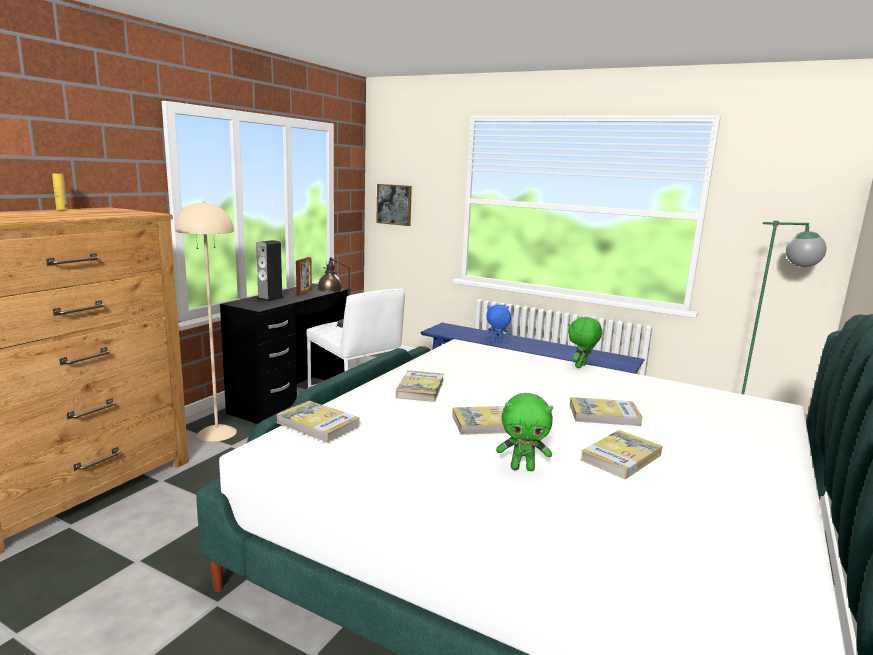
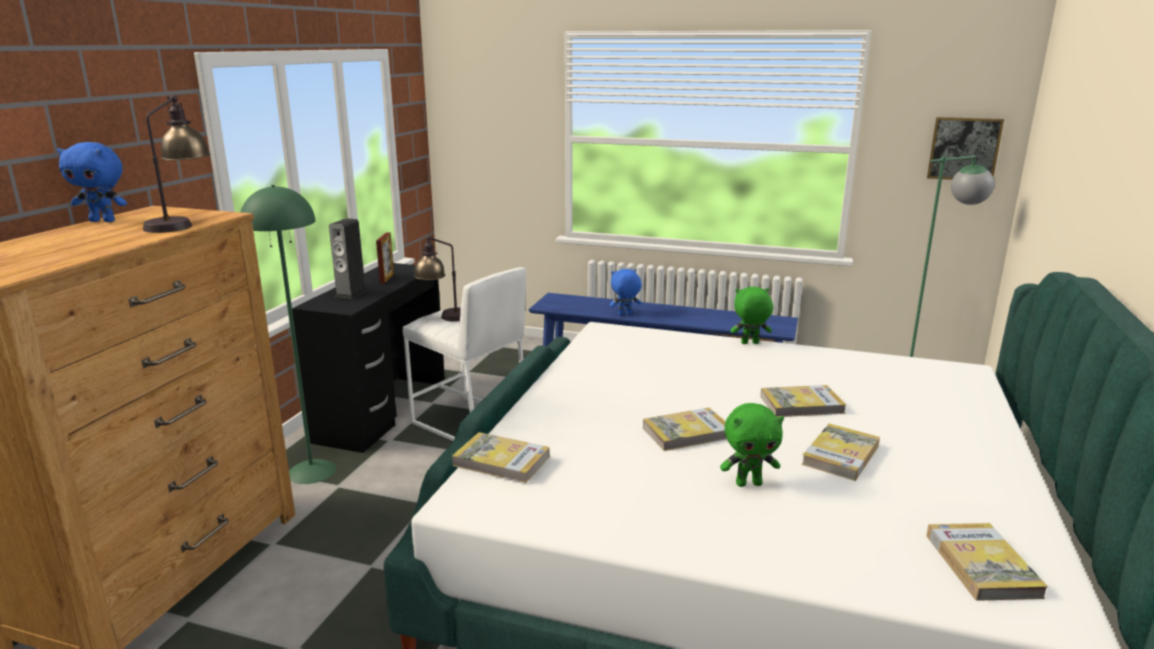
camera: 10 degrees left, 5 degrees up
yellow bottle [52,174,68,210] -> blue plush toy [57,142,127,222]
beige floor lamp [175,201,237,442] -> green floor lamp [240,185,336,484]
picture [376,184,412,226] -> picture moved to [927,117,1004,180]
book [396,370,444,402] -> book moved to [926,523,1048,601]
green plush toy [568,316,602,368] -> green plush toy turned 60 degrees clockwise [731,287,773,344]
none -> table lamp [143,95,210,233]

